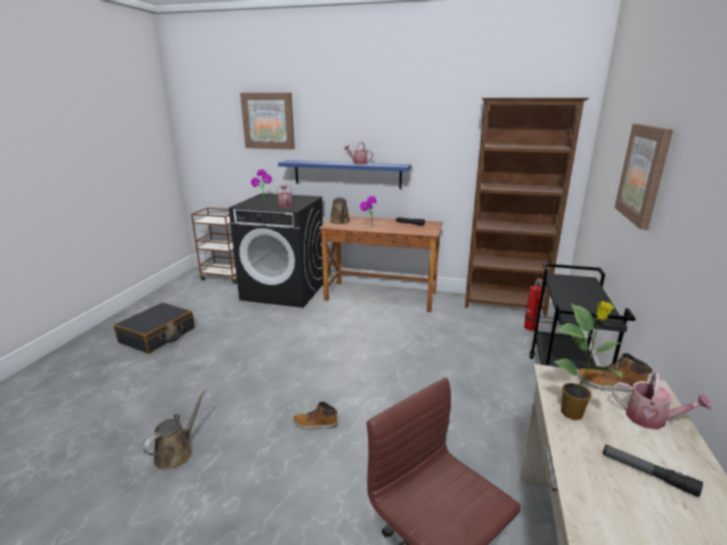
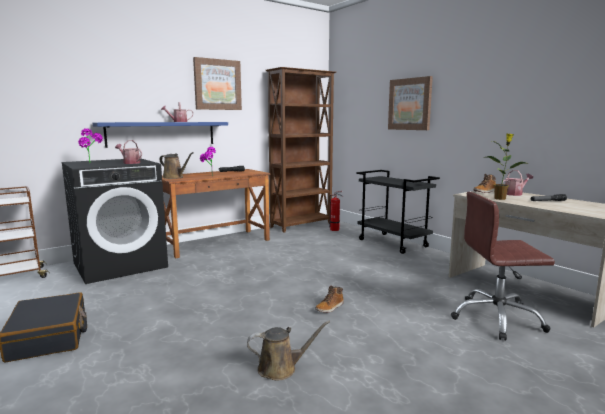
camera: 50 degrees left, 10 degrees down
brown watering can [143,390,206,470] -> brown watering can turned 105 degrees clockwise [247,321,330,380]
picture [240,93,295,150] -> picture moved to [193,57,242,110]

